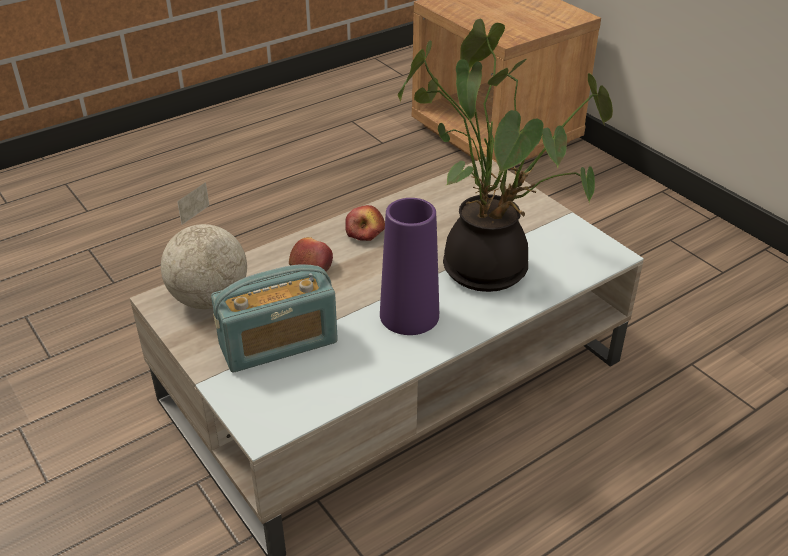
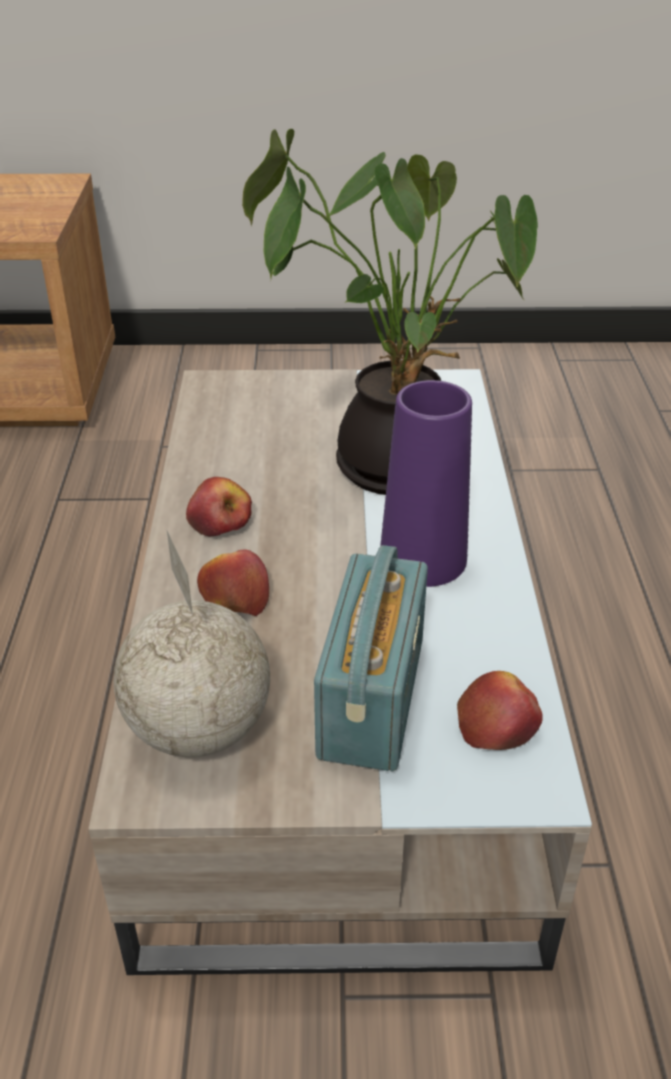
camera: 55 degrees left, 0 degrees up
none -> apple [457,671,543,750]

